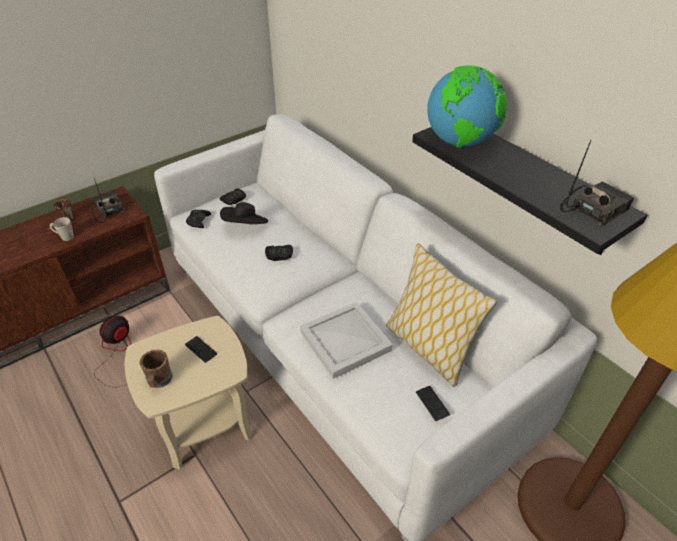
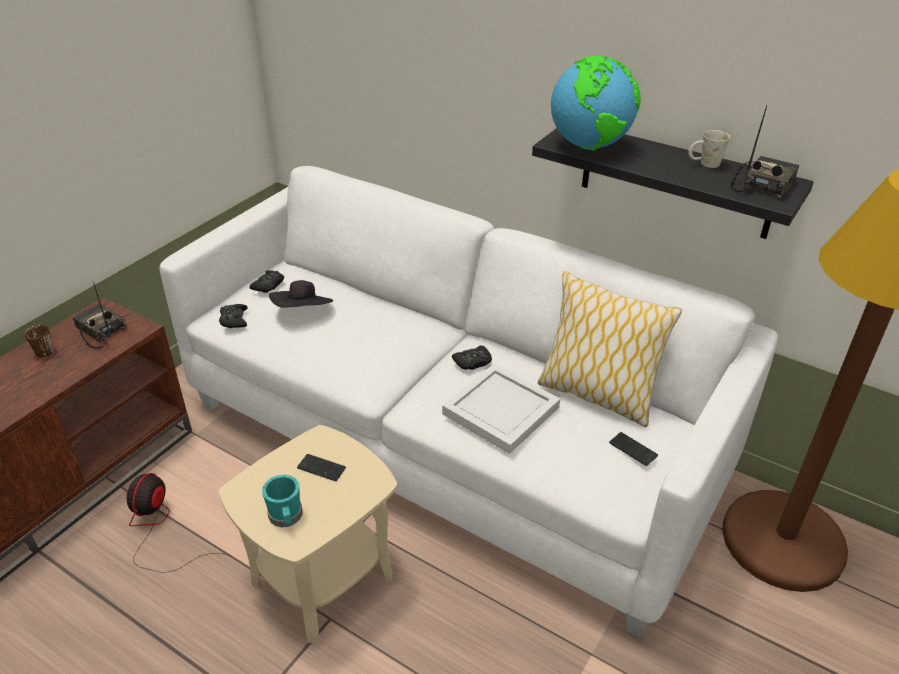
camera: 20 degrees left, 5 degrees down
white mug [50,217,74,241] -> white mug moved to [688,130,730,168]
brown mug [140,349,172,388] -> turquoise mug [262,475,302,527]
black game controller [265,245,293,261] -> black game controller moved to [452,346,492,370]

